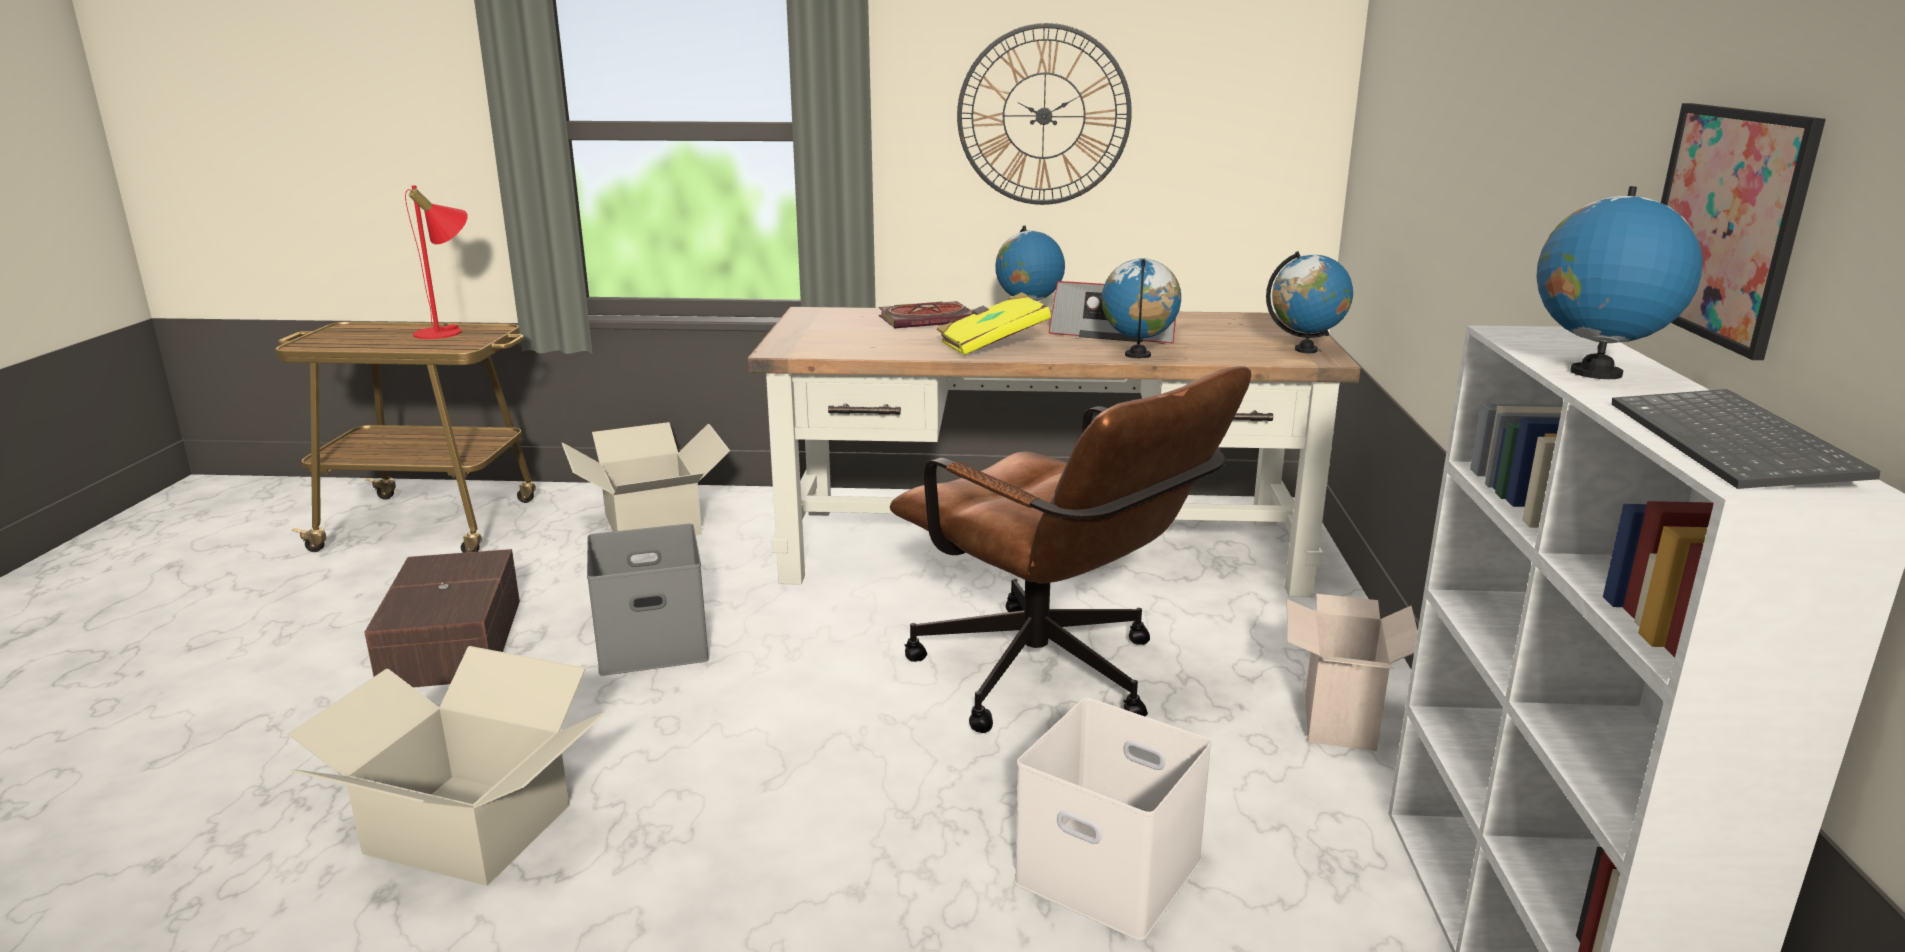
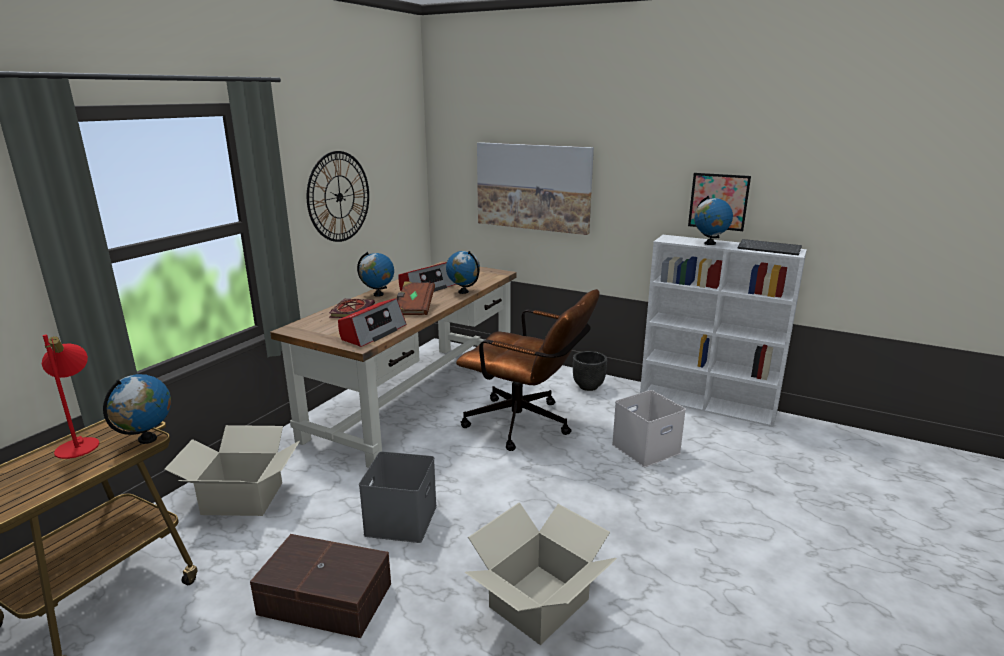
camera: 65 degrees left, 0 degrees up
brown office chair [890,367,1251,733] -> brown office chair turned 45 degrees clockwise [456,289,600,451]
yellow book [937,292,1051,355] -> brown book [397,281,435,315]
globe [1266,251,1353,353] -> globe moved to [103,374,171,444]
cardboard box [1286,594,1418,751] -> black planter [573,351,607,391]
none -> radio [338,298,407,347]
none -> picture [477,142,594,235]

